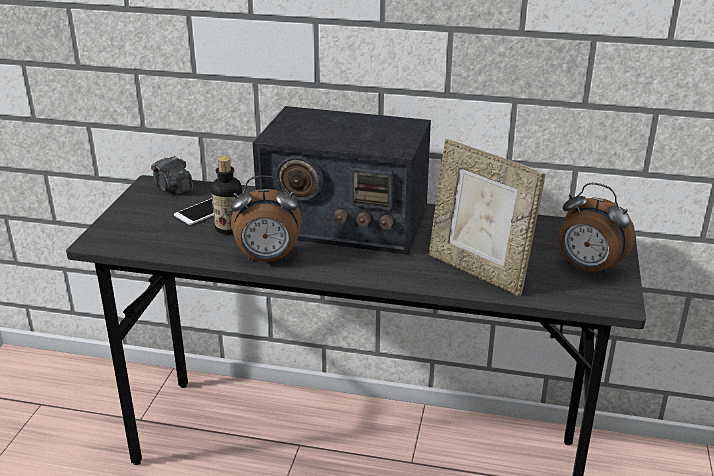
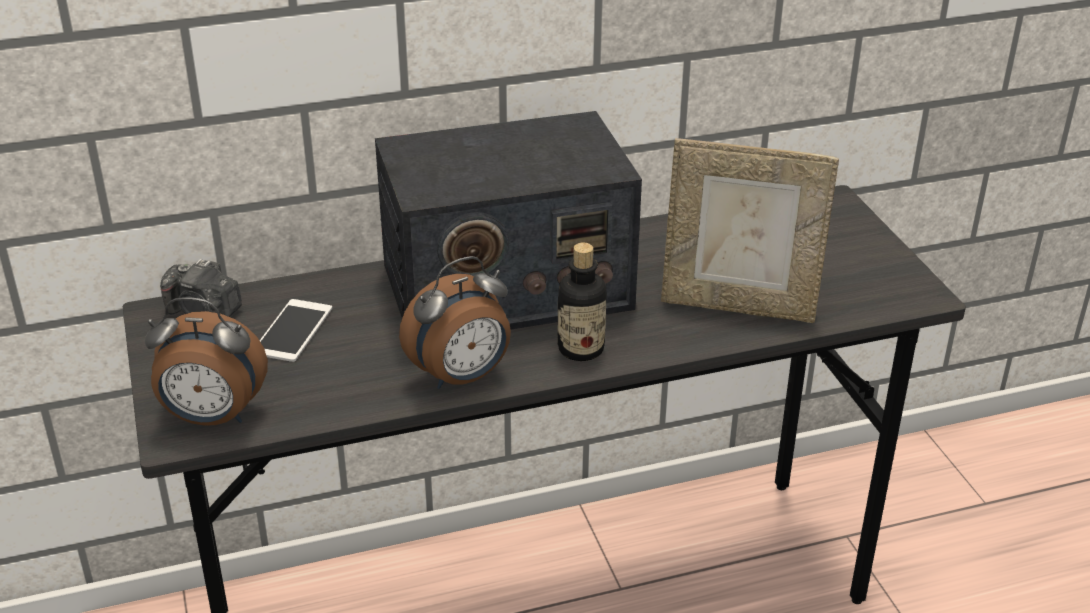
camera: 30 degrees left, 5 degrees up
bottle [211,156,242,235] -> bottle moved to [557,243,607,361]
alarm clock [559,182,635,276] -> alarm clock moved to [144,297,268,426]

